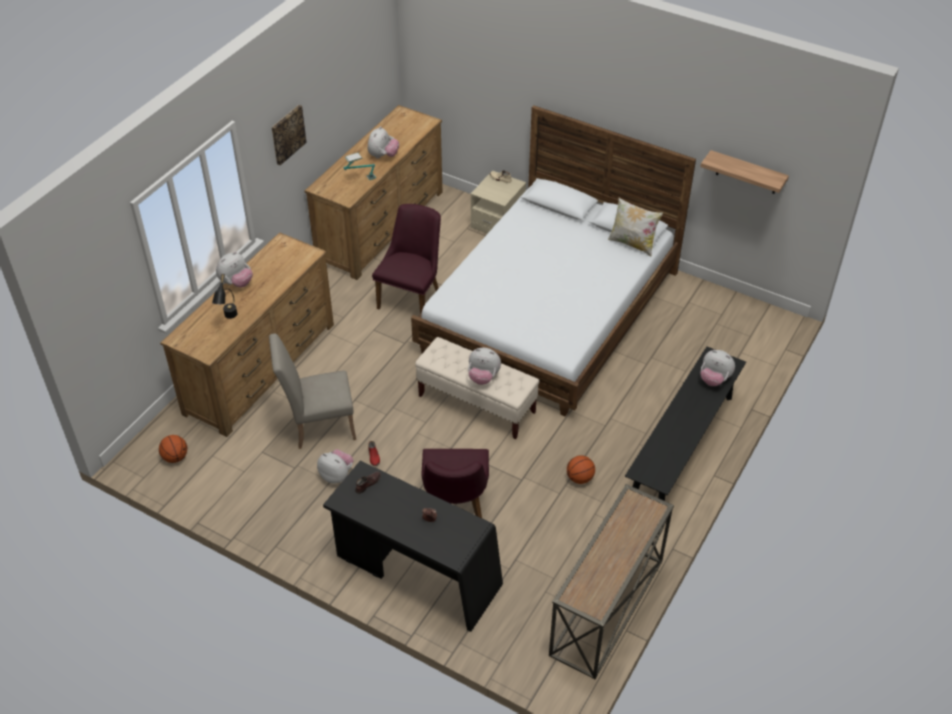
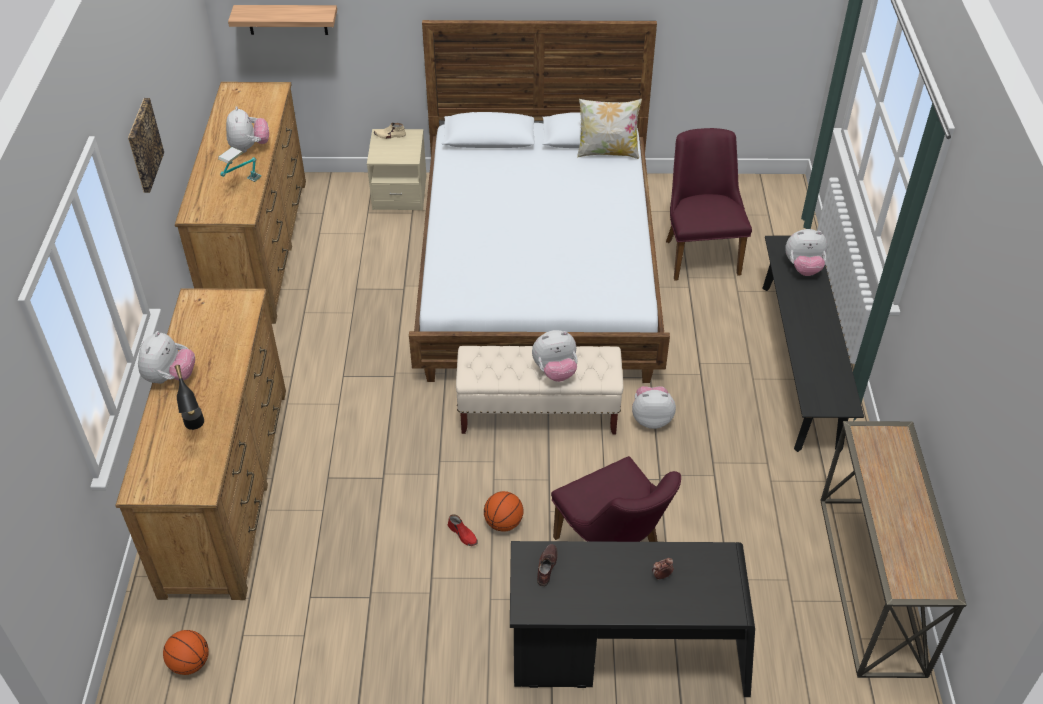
camera: 30 degrees left, 0 degrees up
beige chair [269,333,356,449] -> none
plush toy [317,449,353,483] -> plush toy moved to [632,386,676,429]
purple chair [372,204,441,314] -> purple chair moved to [666,128,752,281]
basketball [567,455,595,484] -> basketball moved to [484,491,524,531]
shelf [700,150,789,194] -> shelf moved to [228,5,337,35]

